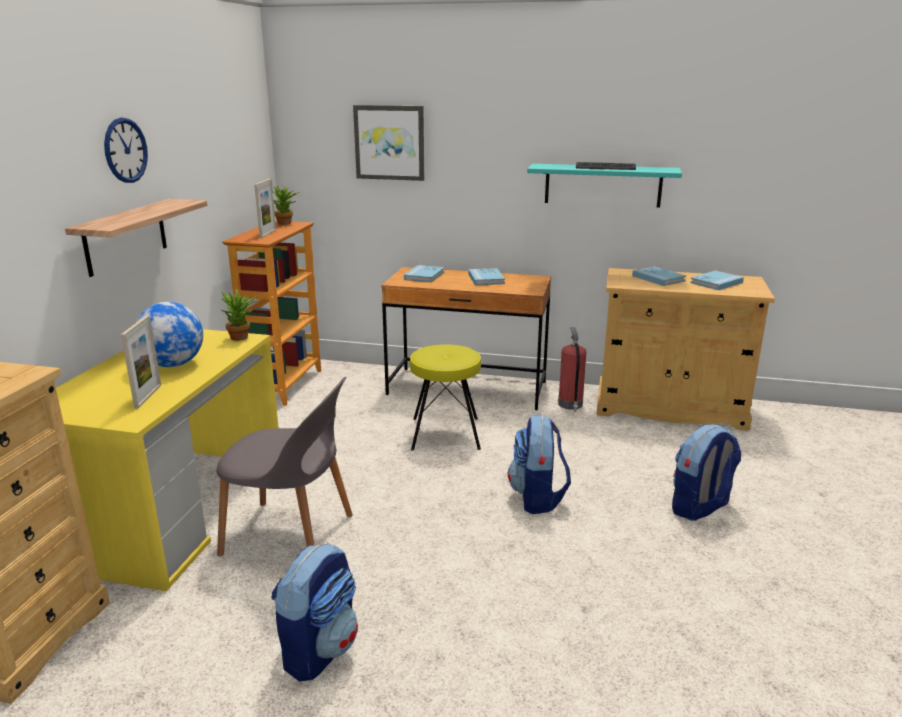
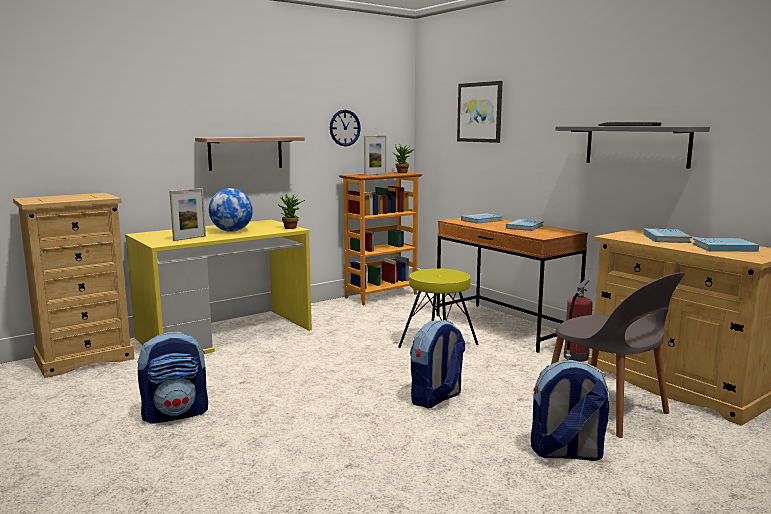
camera: 40 degrees right, 10 degrees down
wall clock [104,118,148,183] -> wall clock moved to [330,110,361,146]
grey chair [216,377,353,556] -> grey chair moved to [551,273,685,438]
turquoise shelf [527,164,682,208] -> grey shelf [555,126,710,169]

